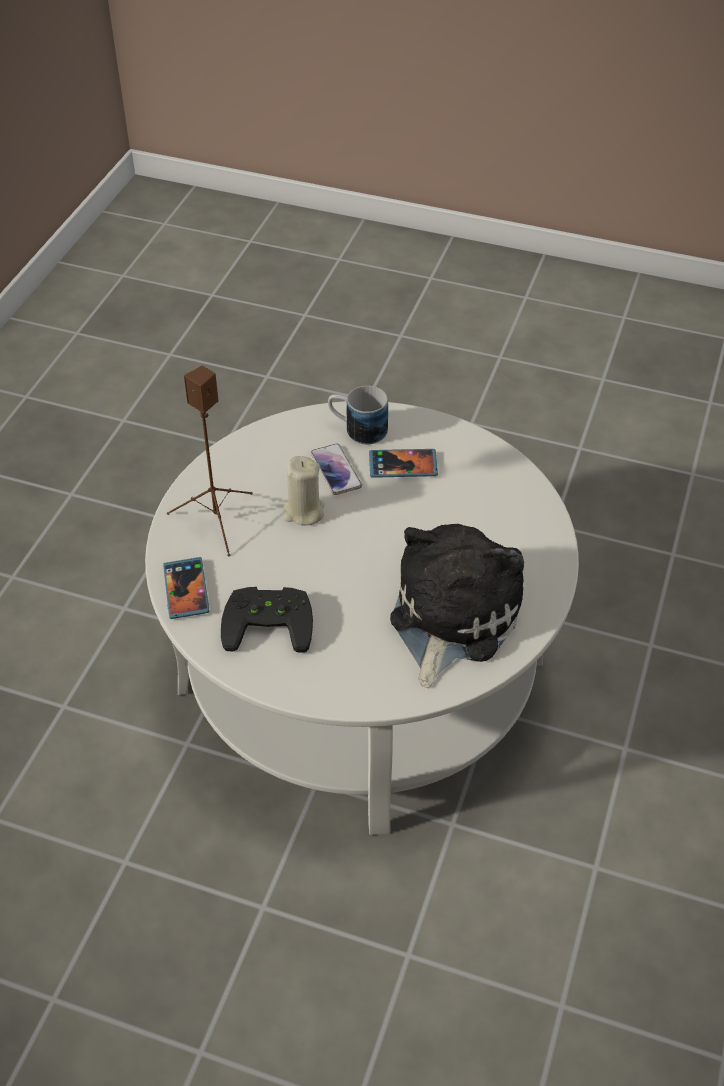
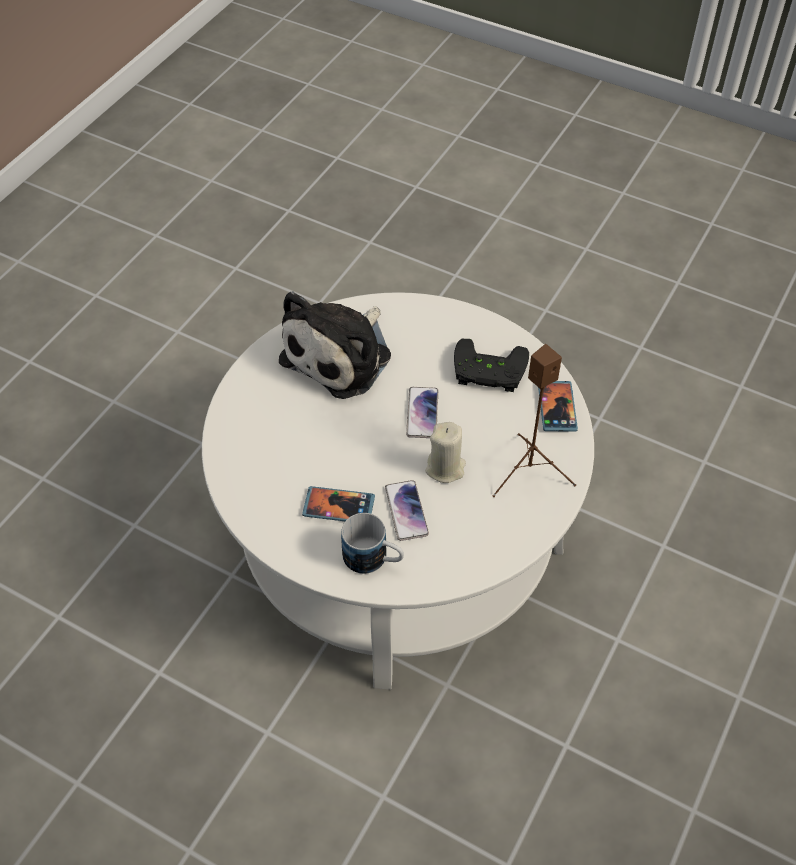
camera: 170 degrees left, 5 degrees up
none -> phone [406,387,438,438]

